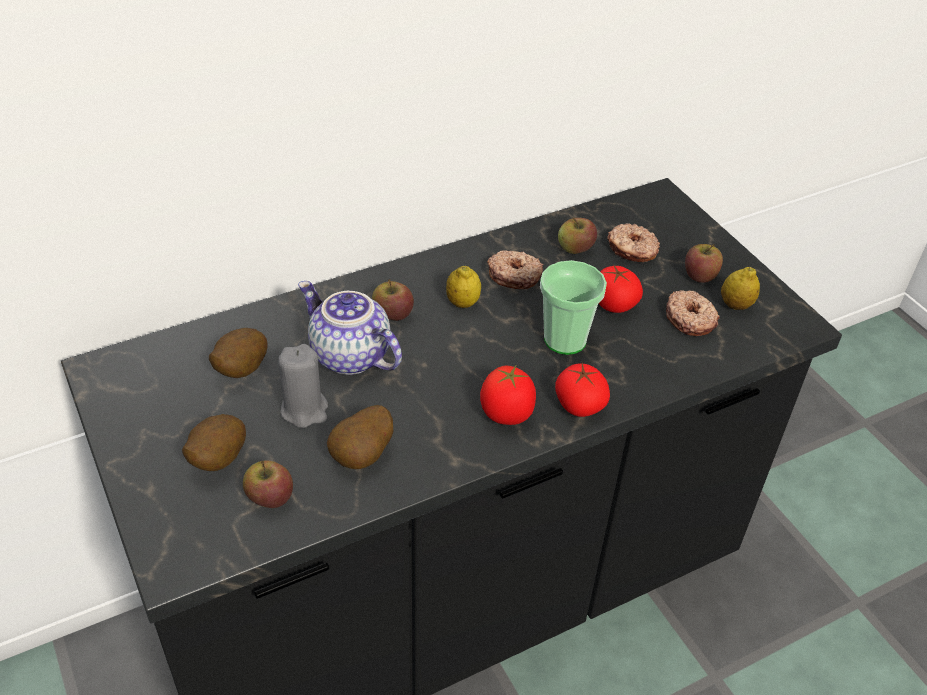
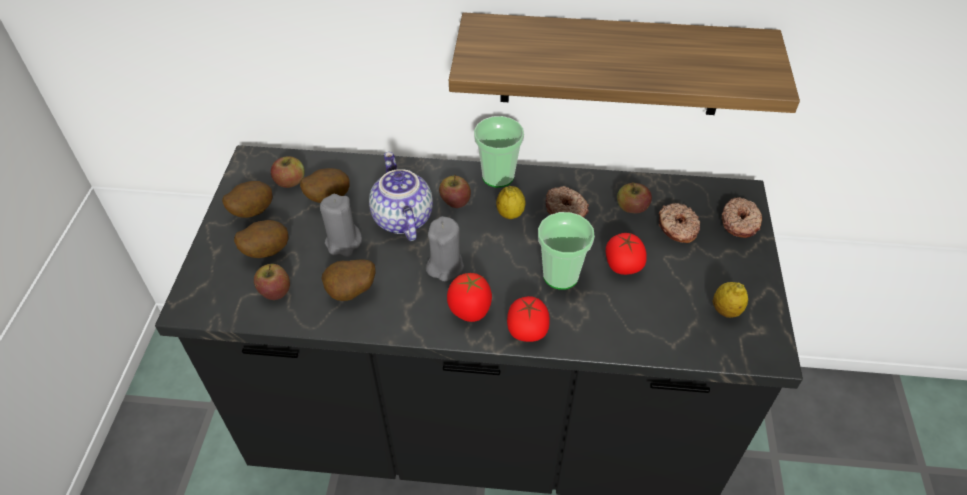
camera: 35 degrees right, 5 degrees up
donut [666,290,720,336] -> donut moved to [722,197,762,238]
apple [685,244,723,283] -> apple moved to [271,156,305,188]
none -> potato [222,181,273,218]
none -> grey candle [426,216,464,281]
none -> shelf [449,13,800,115]
none -> cup [474,116,524,188]

